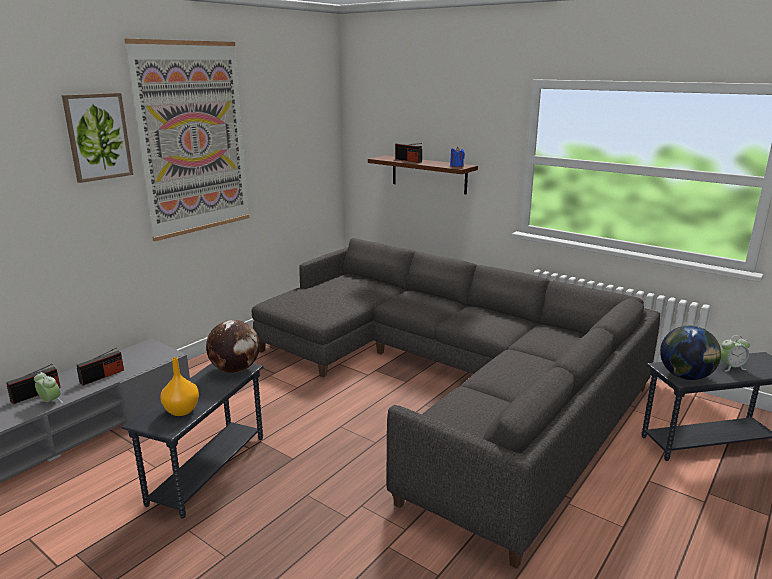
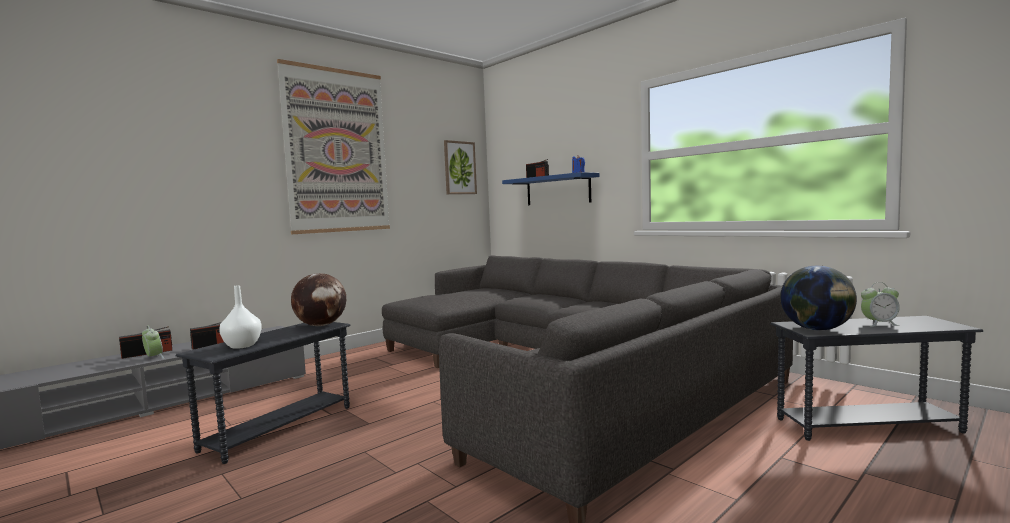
camera: 10 degrees right, 15 degrees down
picture [62,93,133,183] -> picture moved to [444,140,477,194]
orange vase [161,357,199,416] -> white vase [219,285,262,349]
brown shelf [368,155,478,194] -> blue shelf [502,172,599,205]

